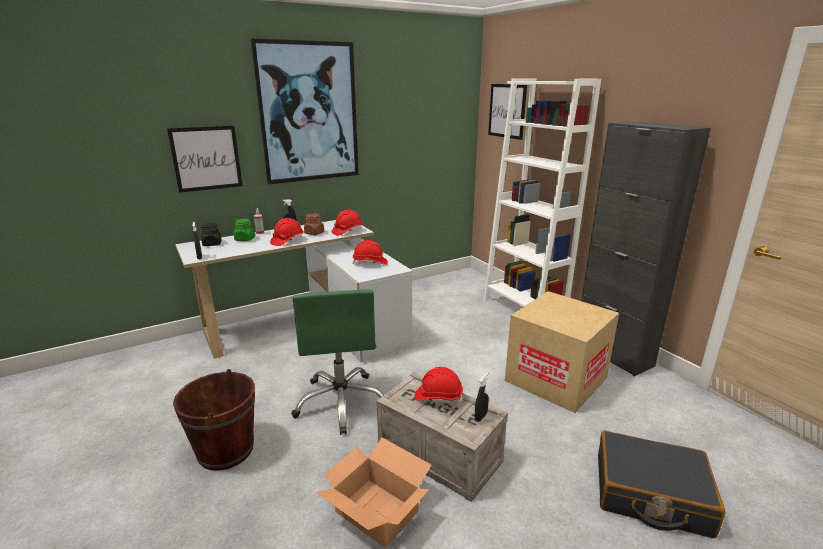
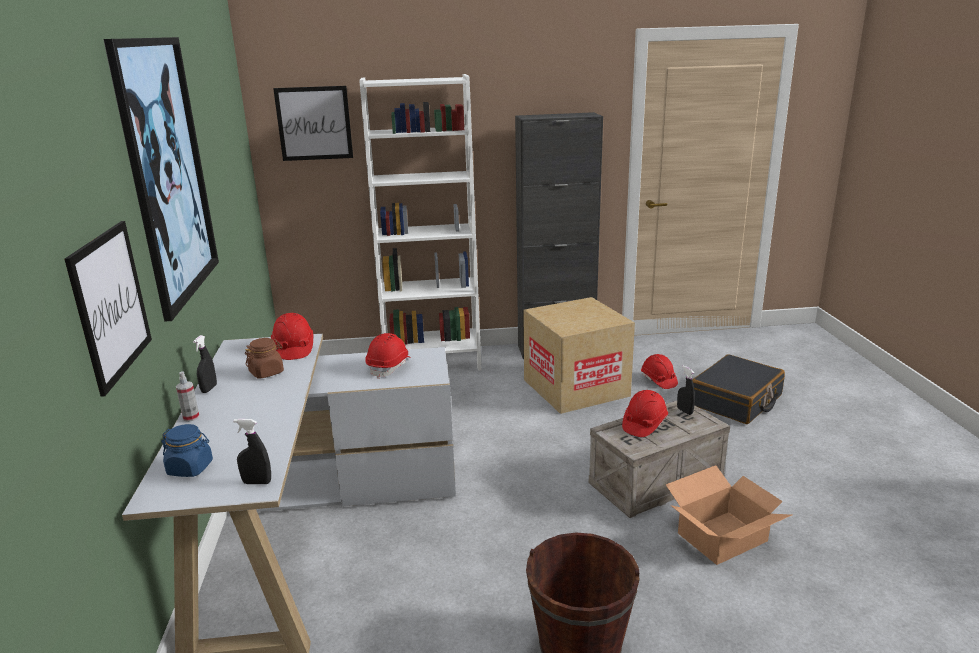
camera: 65 degrees left, 0 degrees up
black jar [201,223,222,246] -> blue jar [161,424,213,477]
green jar [234,219,255,241] -> none
red hard hat [270,218,303,246] -> red hard hat moved to [641,354,678,389]
green office chair [291,290,384,435] -> none

